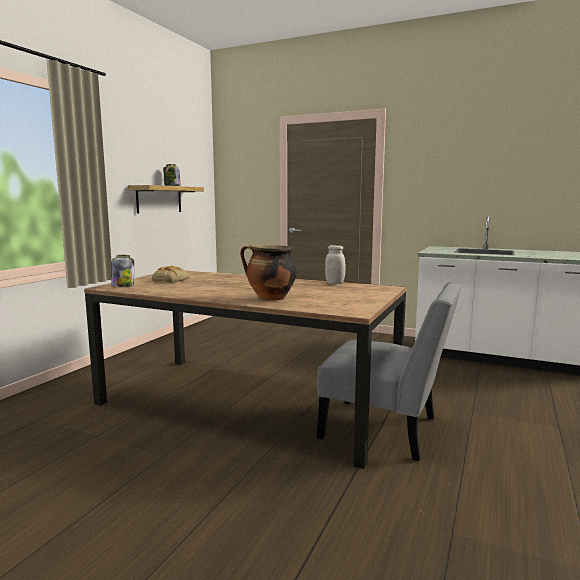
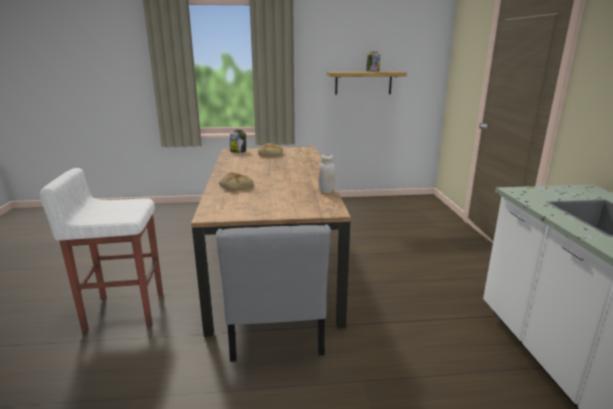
camera: 60 degrees right, 10 degrees up
cooking pot [240,245,297,301] -> bread [219,172,254,191]
none -> white stool [40,168,163,333]

